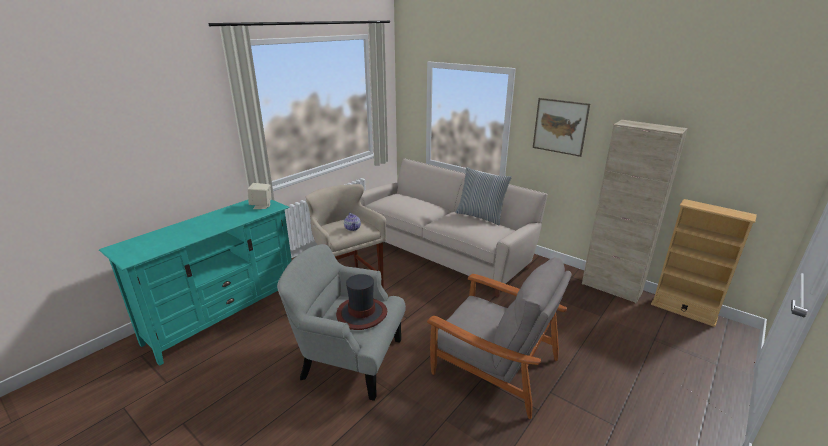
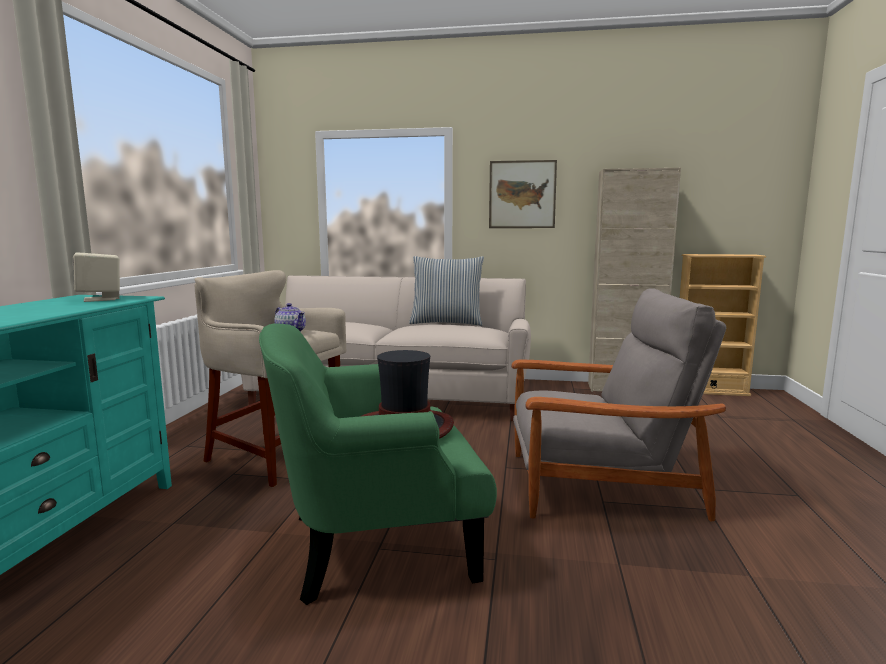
camera: 30 degrees left, 15 degrees down
grey armchair [277,244,406,401] -> green armchair [259,324,497,605]

